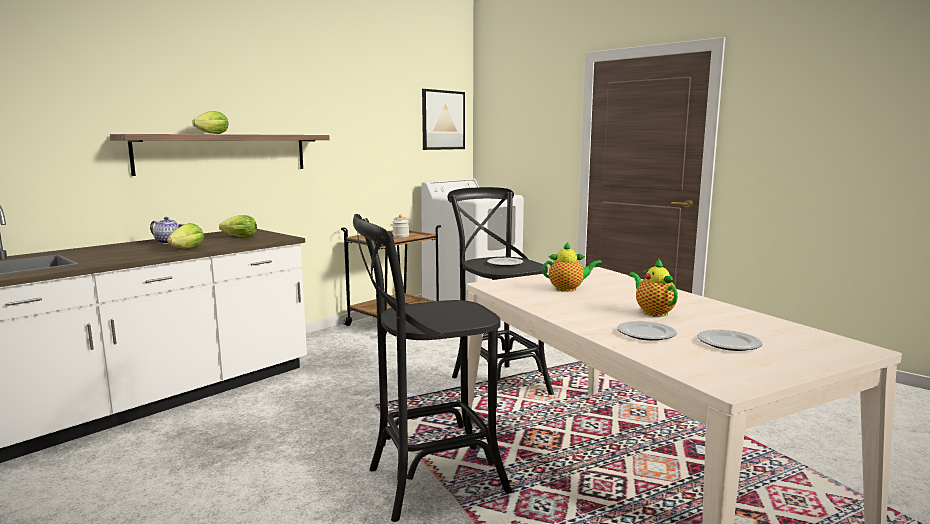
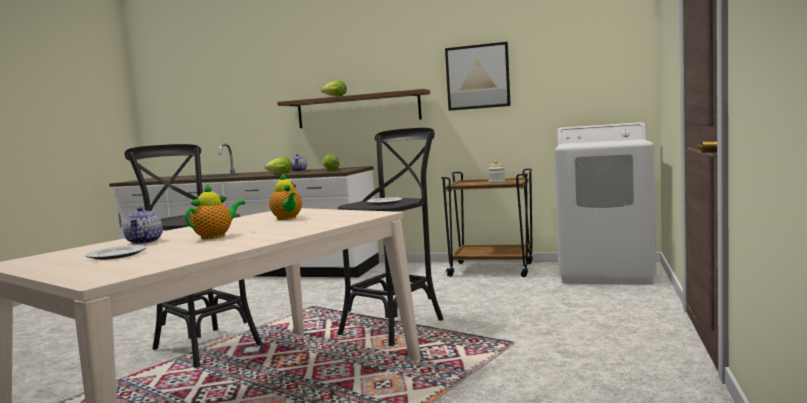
camera: 65 degrees right, 5 degrees down
picture [422,89,465,150] -> picture moved to [445,42,511,111]
plate [617,321,677,341] -> teapot [123,207,163,244]

